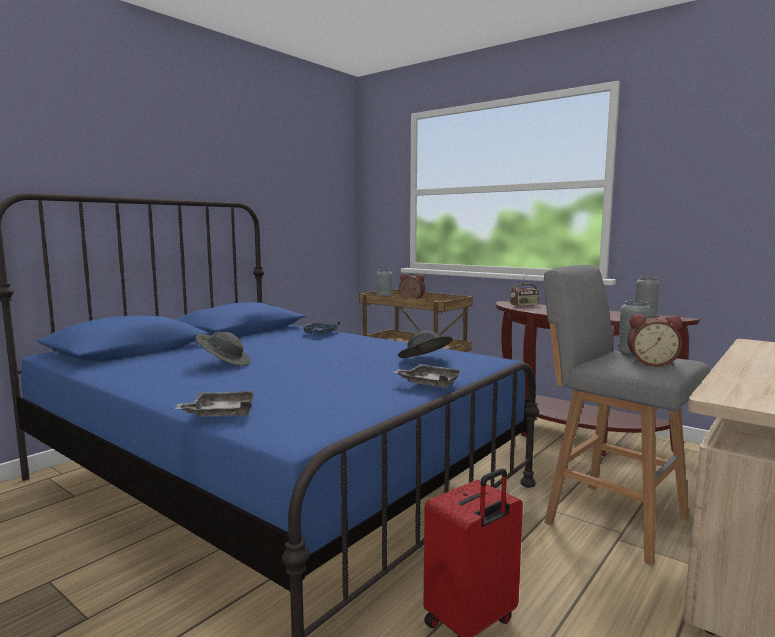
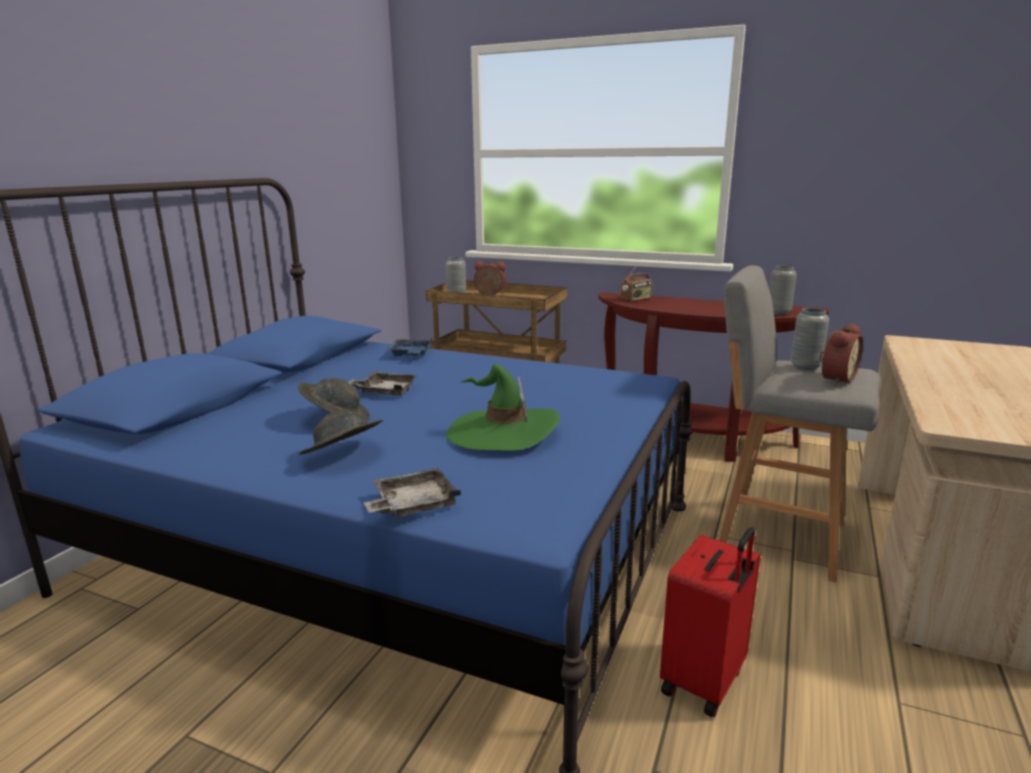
camera: 15 degrees left, 10 degrees up
grey tray [393,364,463,388] -> grey tray moved to [348,371,417,396]
grey hat [398,330,453,358] -> grey hat moved to [299,411,383,455]
alarm clock [627,314,682,367] -> alarm clock turned 45 degrees counterclockwise [819,323,863,385]
none -> green hat [446,364,560,451]

